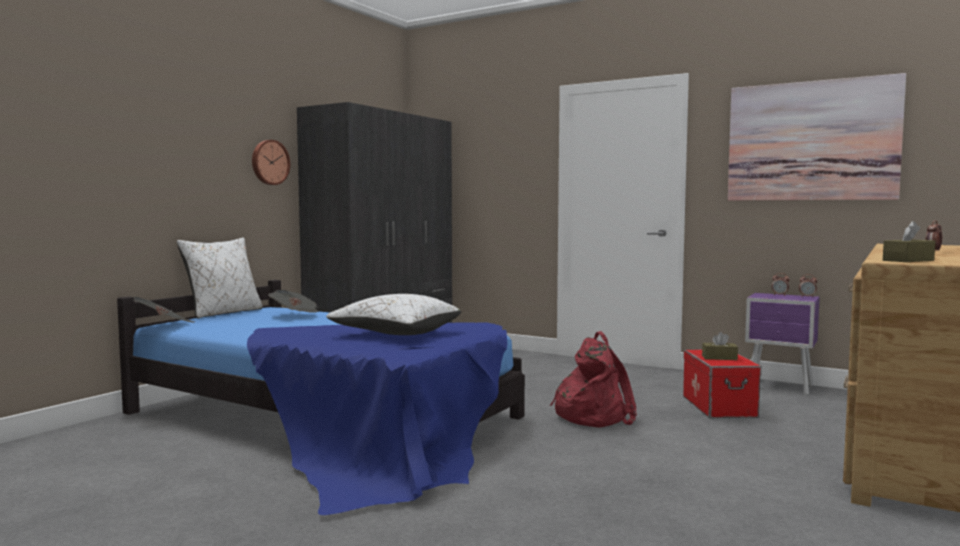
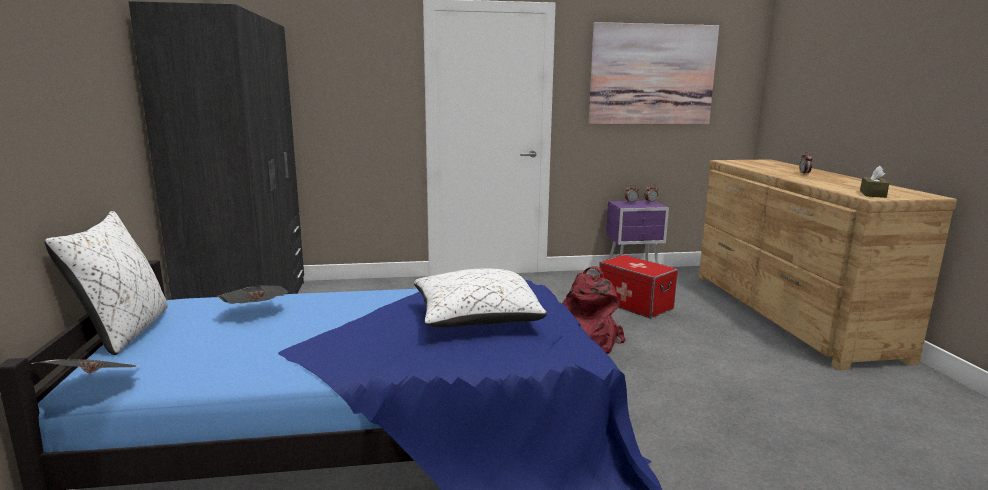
camera: 40 degrees left, 10 degrees up
wall clock [252,140,290,185] -> none
brown tissue box [702,332,738,360] -> none

